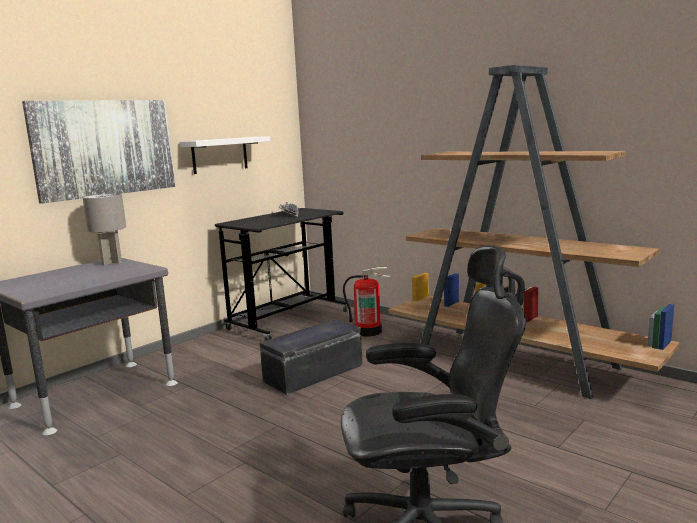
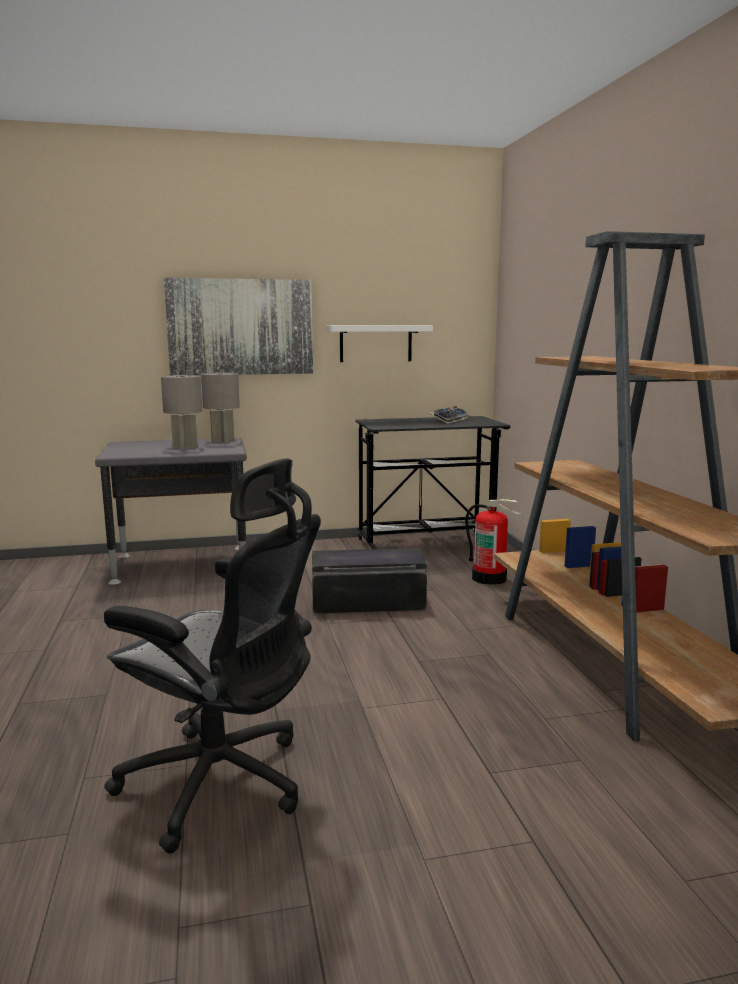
camera: 35 degrees right, 0 degrees up
none -> grey table lamp [161,375,202,449]

